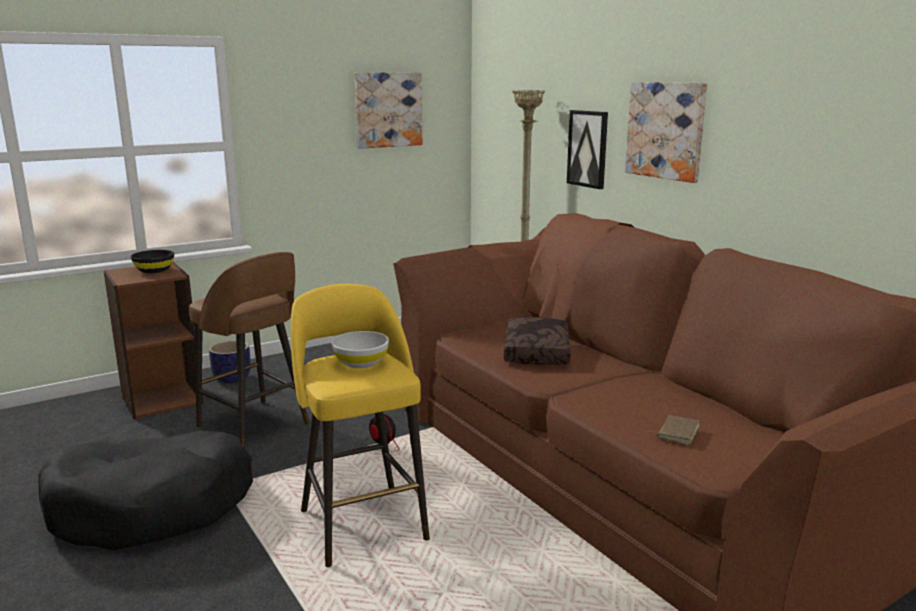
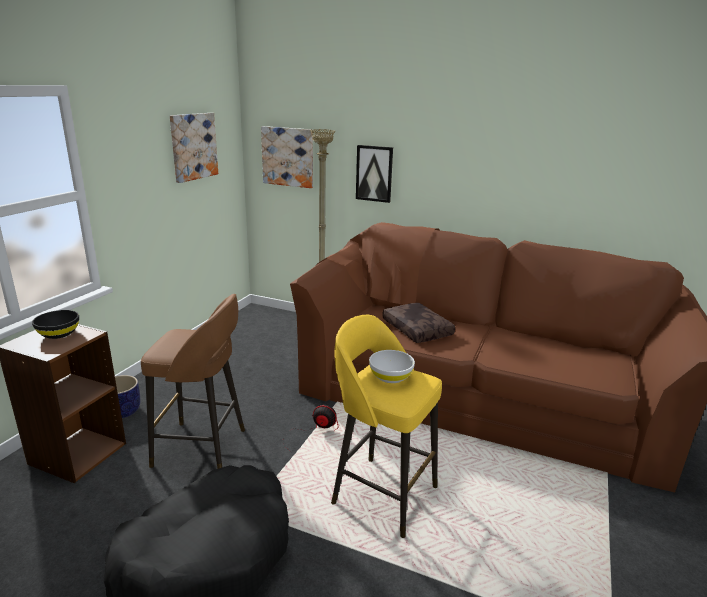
camera: 35 degrees left, 5 degrees up
picture [625,82,707,183] -> picture moved to [261,126,313,188]
brown book [652,415,700,445] -> none

